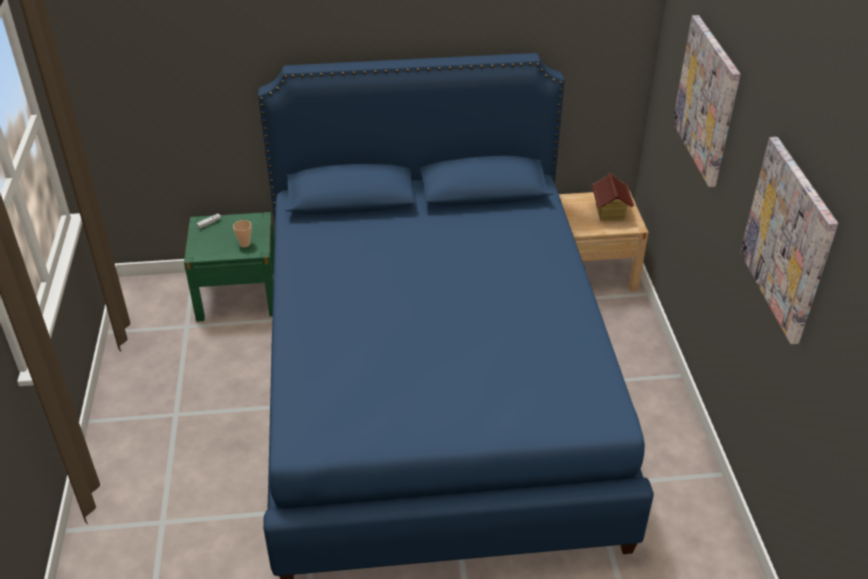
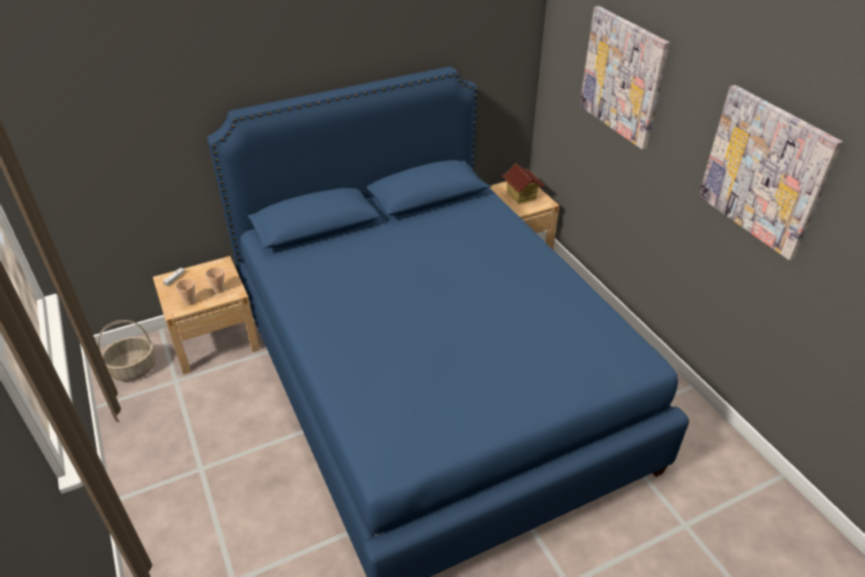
camera: 20 degrees left, 0 degrees up
green nightstand [184,212,275,322] -> beige nightstand [153,256,260,374]
none -> basket [98,320,156,381]
none -> cup [176,279,196,305]

